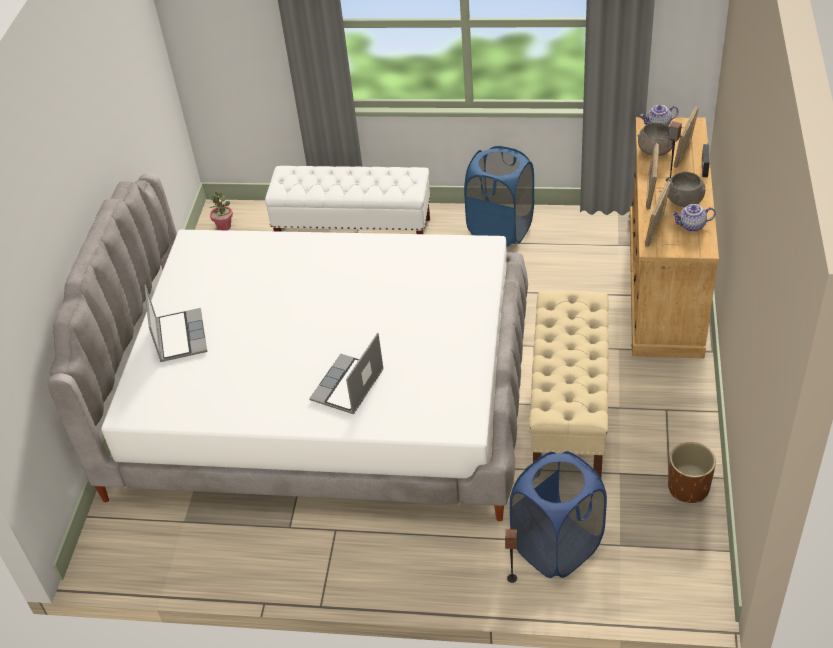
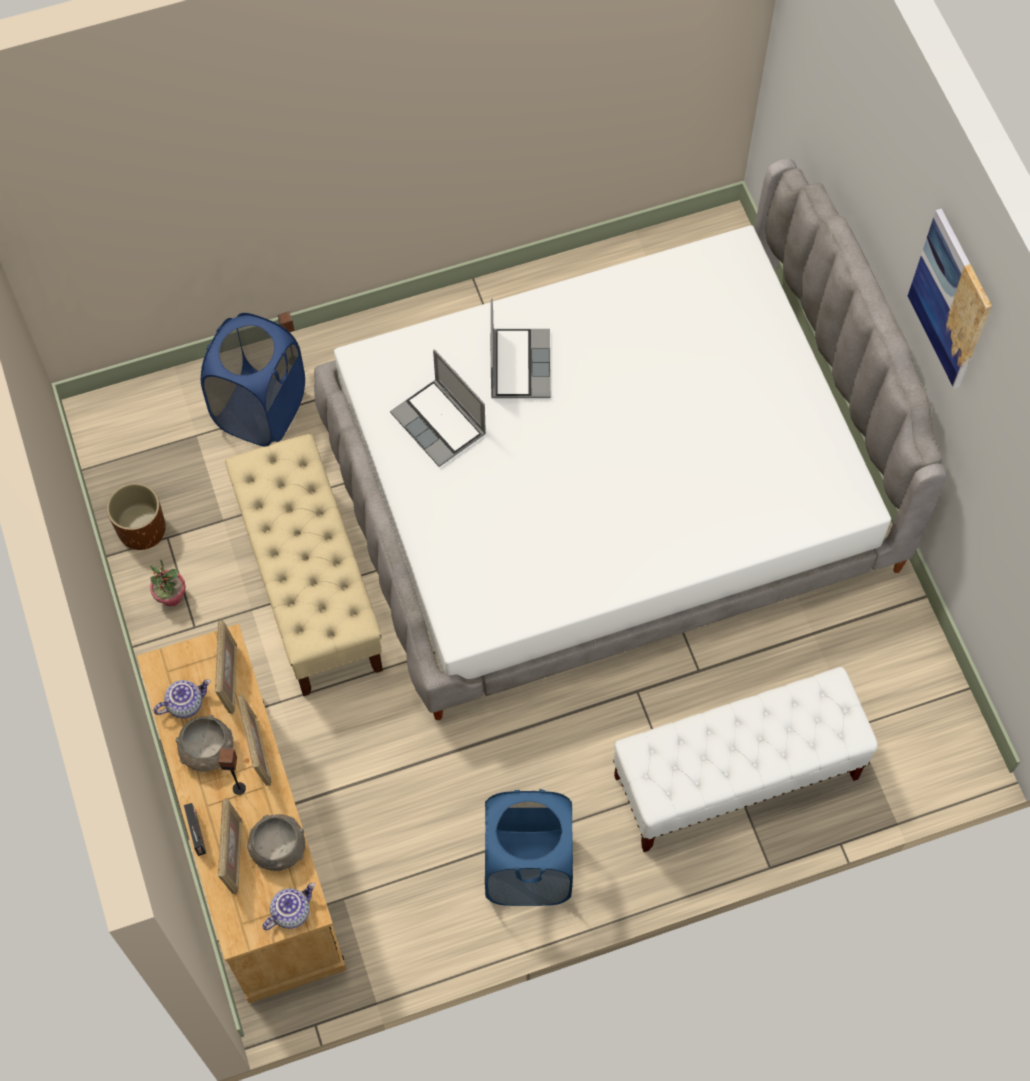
camera: 150 degrees right, 20 degrees up
laptop [144,284,207,362] -> laptop moved to [390,349,486,467]
potted plant [210,192,233,230] -> potted plant moved to [150,559,186,607]
none -> picture [908,208,992,389]

